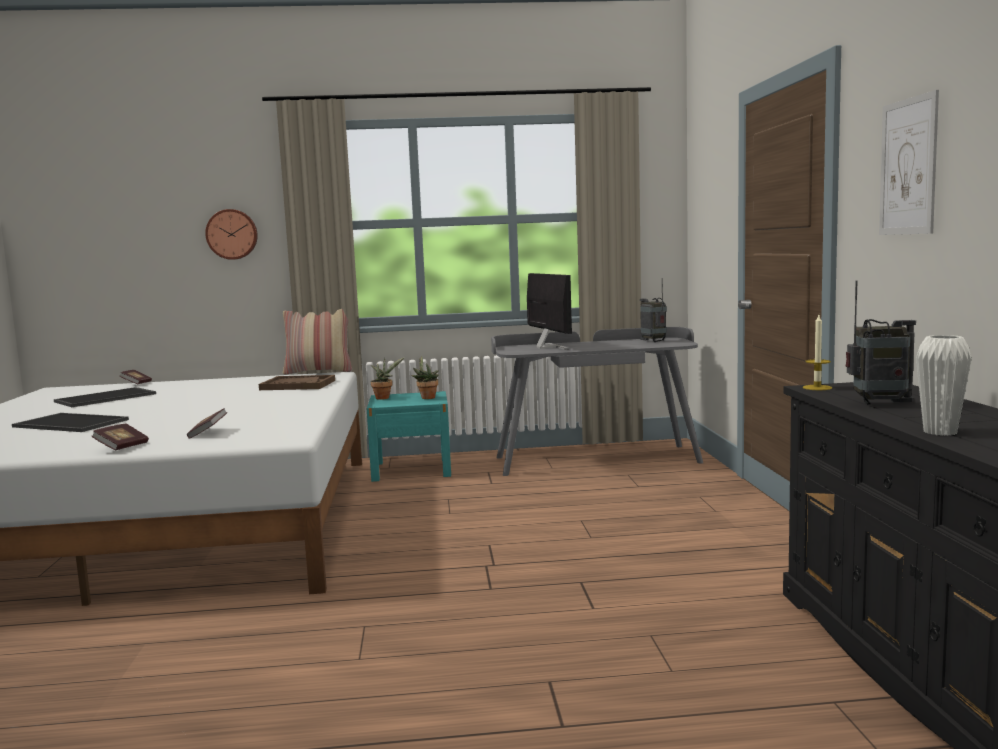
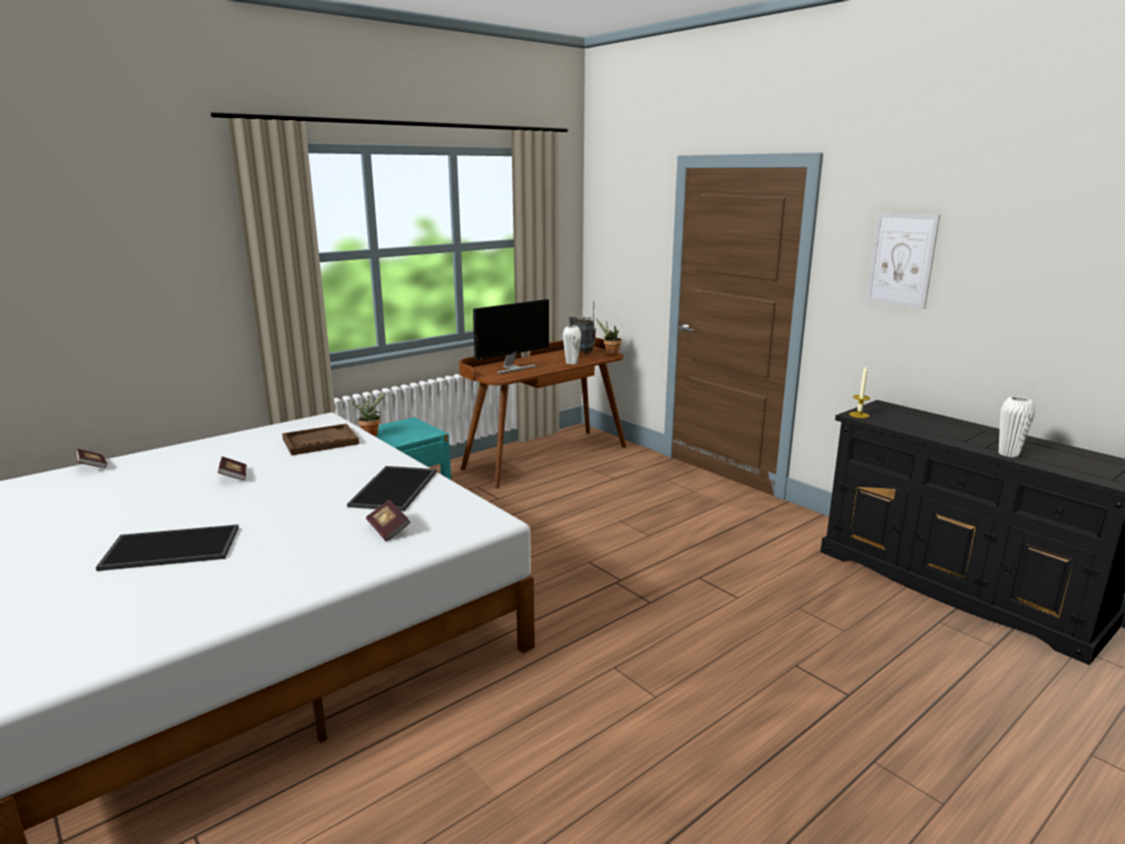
camera: 35 degrees left, 10 degrees up
tray [54,387,156,407] -> tray moved to [347,466,437,511]
book [91,423,149,451] -> book moved to [218,457,247,480]
wall clock [205,209,258,260] -> none
pillow [283,309,352,375] -> none
potted plant [411,356,439,399] -> potted plant moved to [597,319,622,355]
grey desk [491,327,703,476] -> brown desk [459,338,626,489]
monitor [527,273,572,350] -> monitor turned 105 degrees clockwise [473,299,549,374]
radio [846,281,916,405] -> none
none -> white vase [563,326,581,365]

